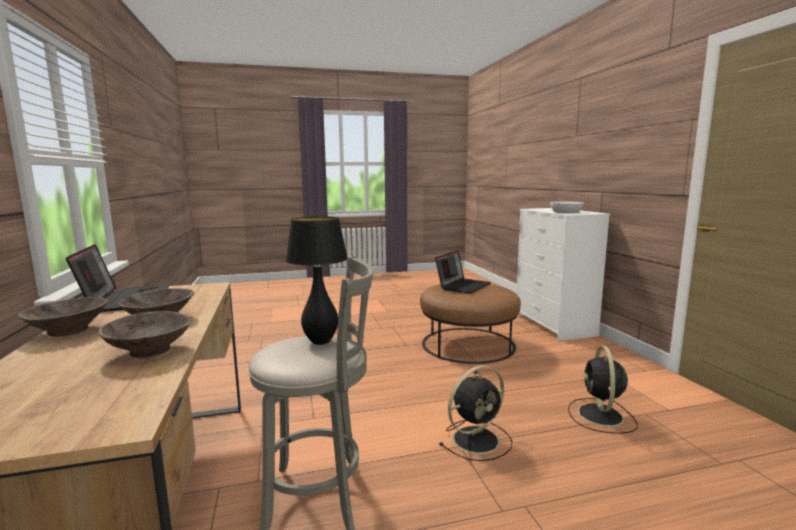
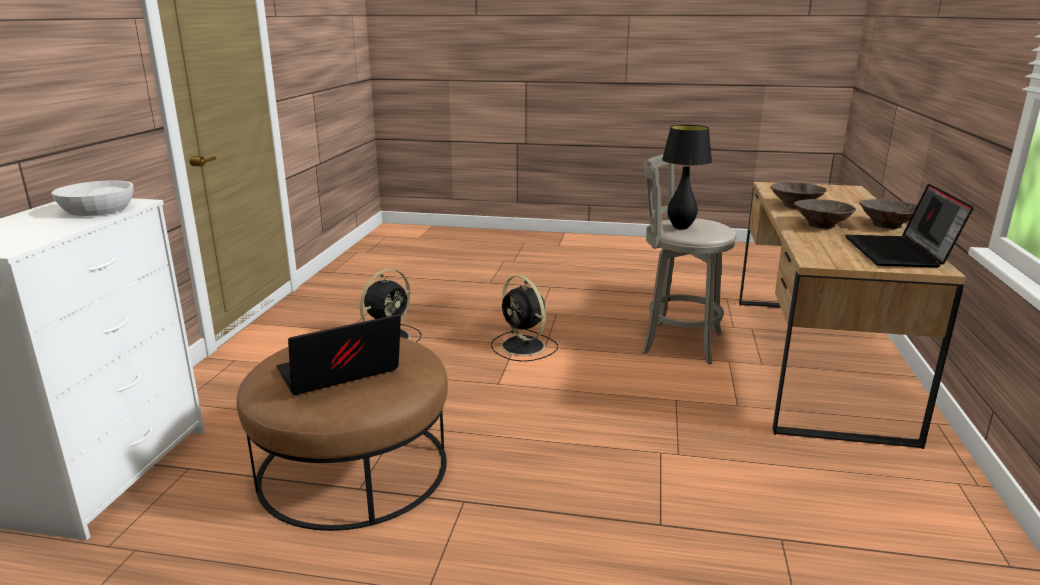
camera: 155 degrees left, 10 degrees up
black fan [439,365,512,461] -> black fan turned 120 degrees counterclockwise [491,275,558,362]

